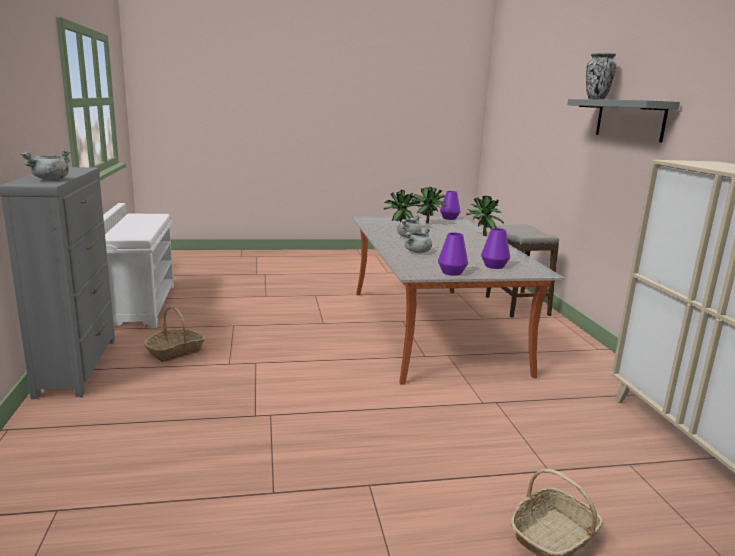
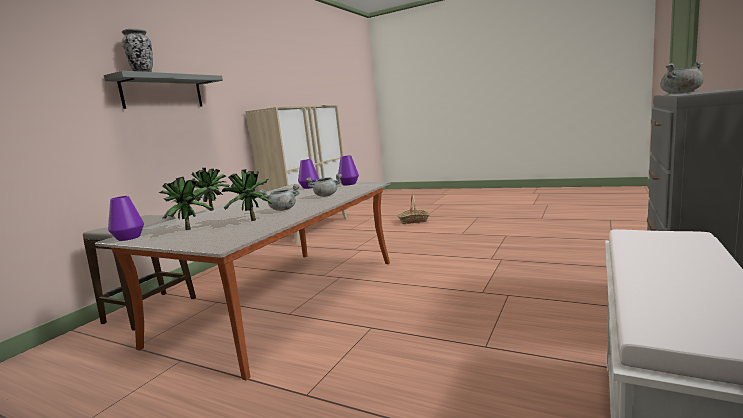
camera: 140 degrees left, 5 degrees down
basket [144,306,206,362] -> none

